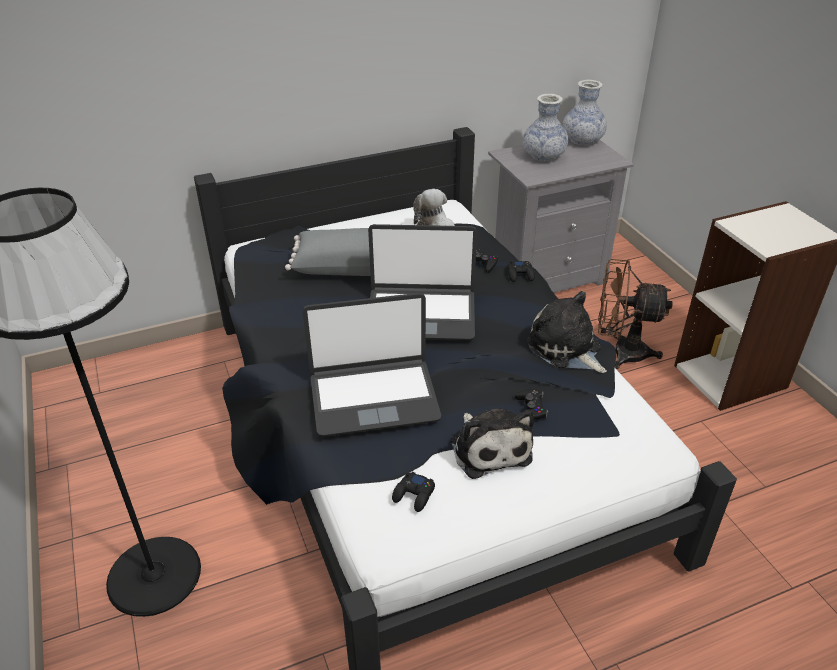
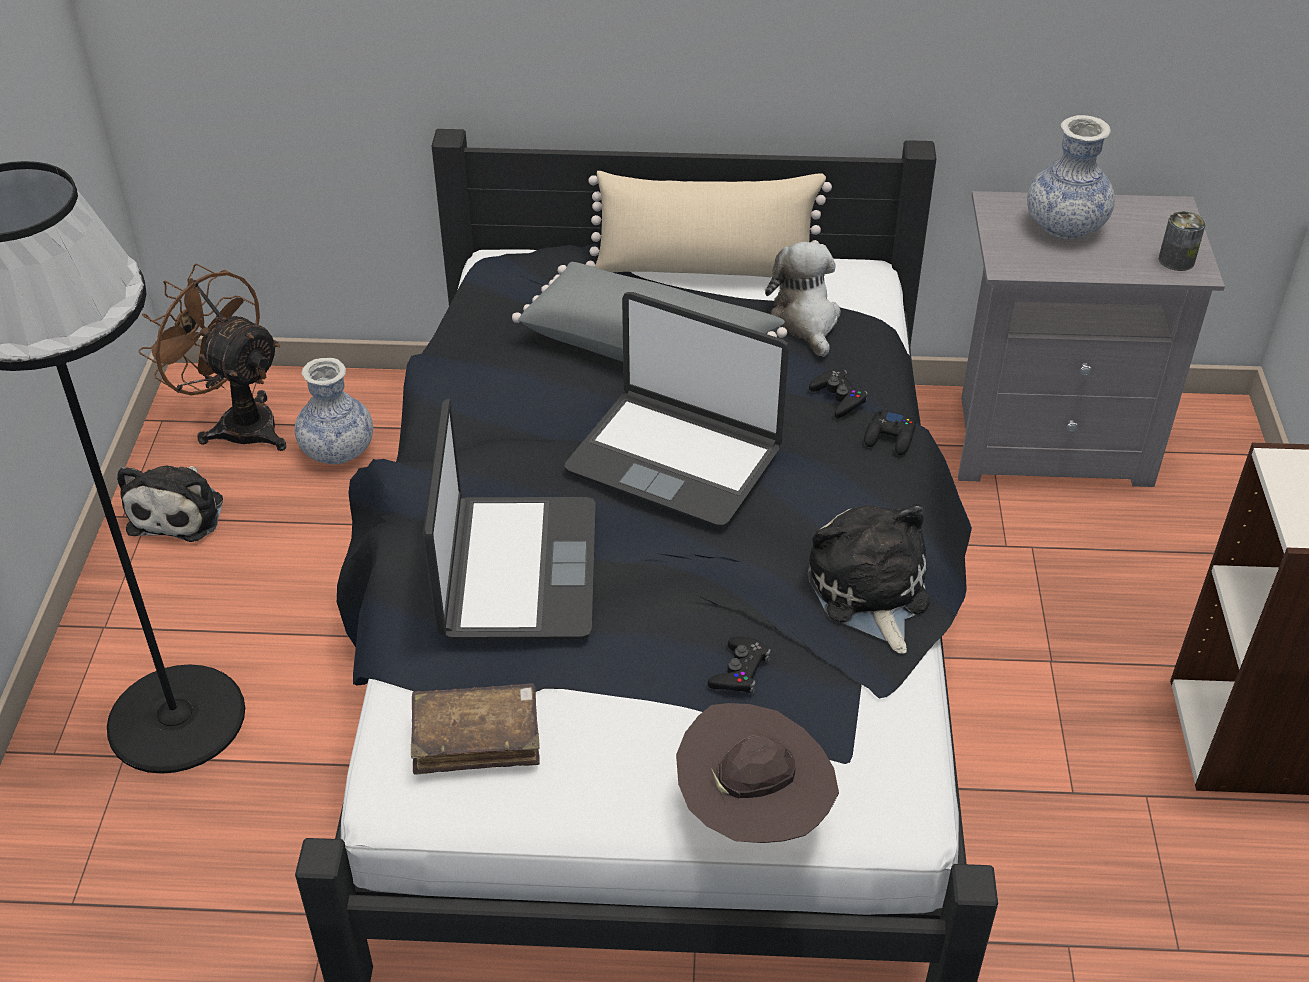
camera: 25 degrees right, 5 degrees up
laptop [303,293,441,437] -> laptop turned 105 degrees counterclockwise [423,399,596,640]
black game controller [392,472,435,512] -> brown book [411,683,540,774]
plush toy [451,408,534,479] -> plush toy moved to [117,465,223,542]
vase [563,80,607,146] -> vase moved to [295,358,373,465]
brown fan [598,259,673,369] -> brown fan moved to [139,263,286,451]
none -> beige pillow [586,171,832,278]
none -> brown hat [676,703,839,843]
none -> can [1159,211,1206,271]

